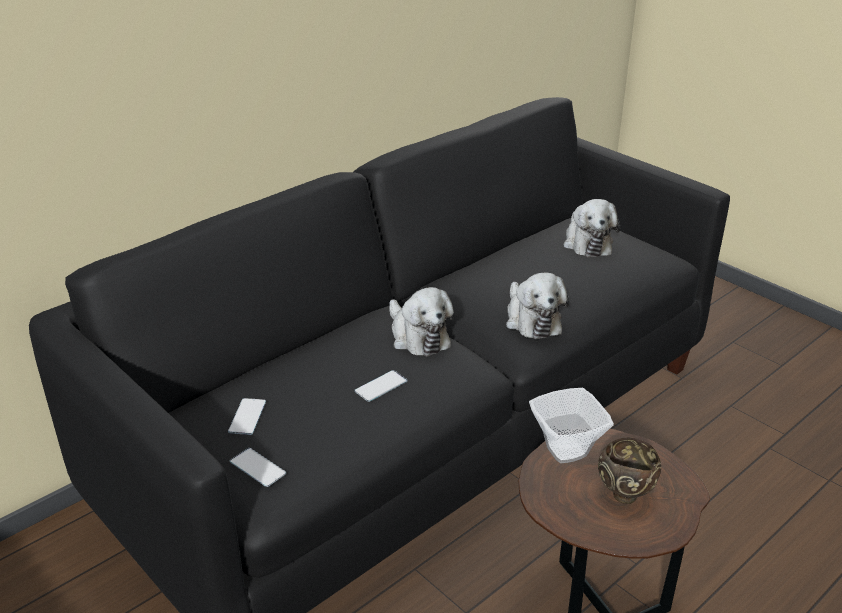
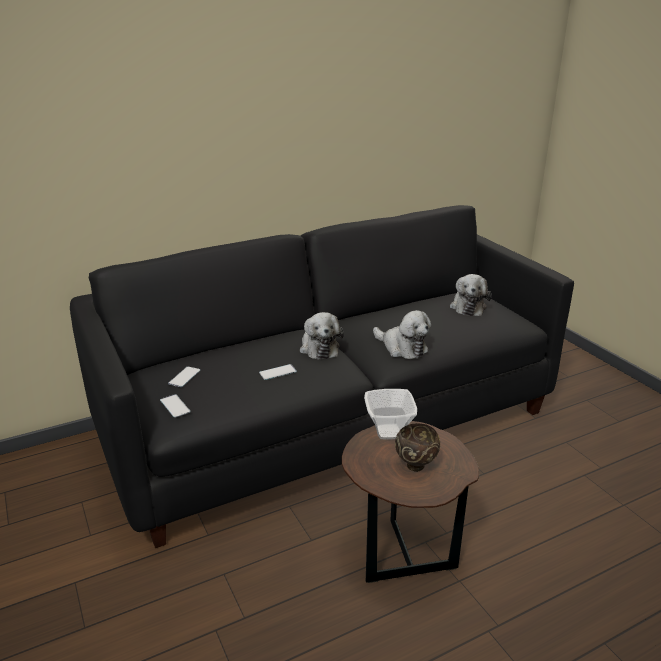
camera: 15 degrees right, 5 degrees down
plush toy [506,273,569,339] -> plush toy turned 45 degrees counterclockwise [373,310,431,359]

